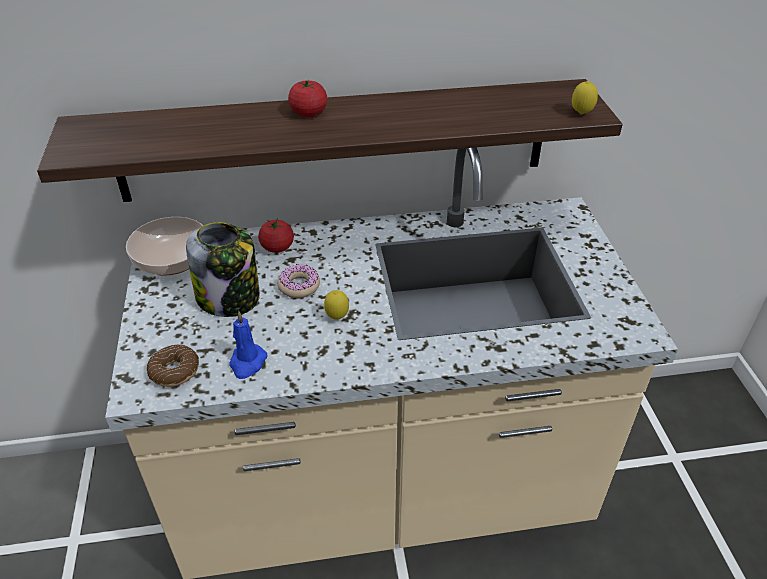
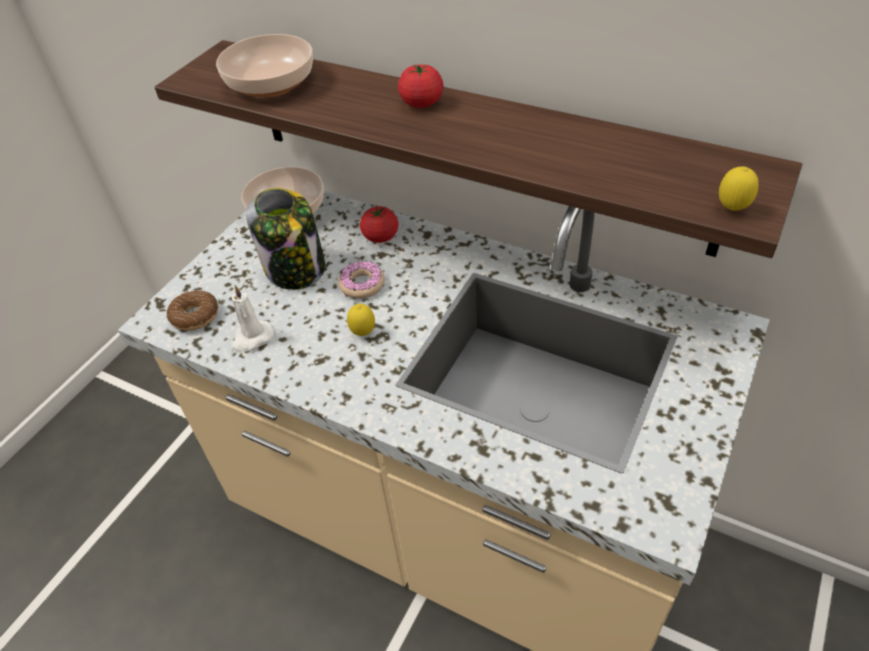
camera: 40 degrees right, 5 degrees up
blue candle [229,311,268,379] -> white candle [231,285,274,352]
none -> bowl [216,34,313,98]

